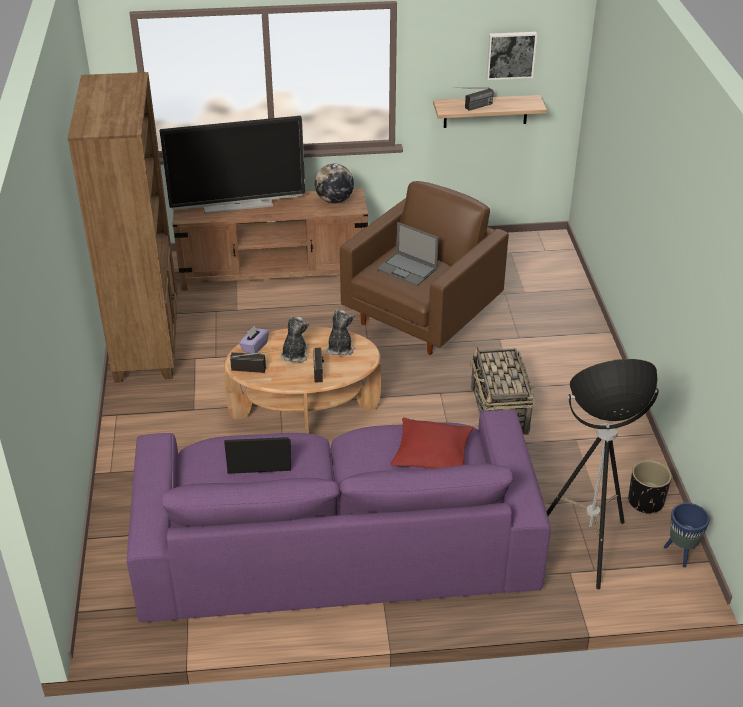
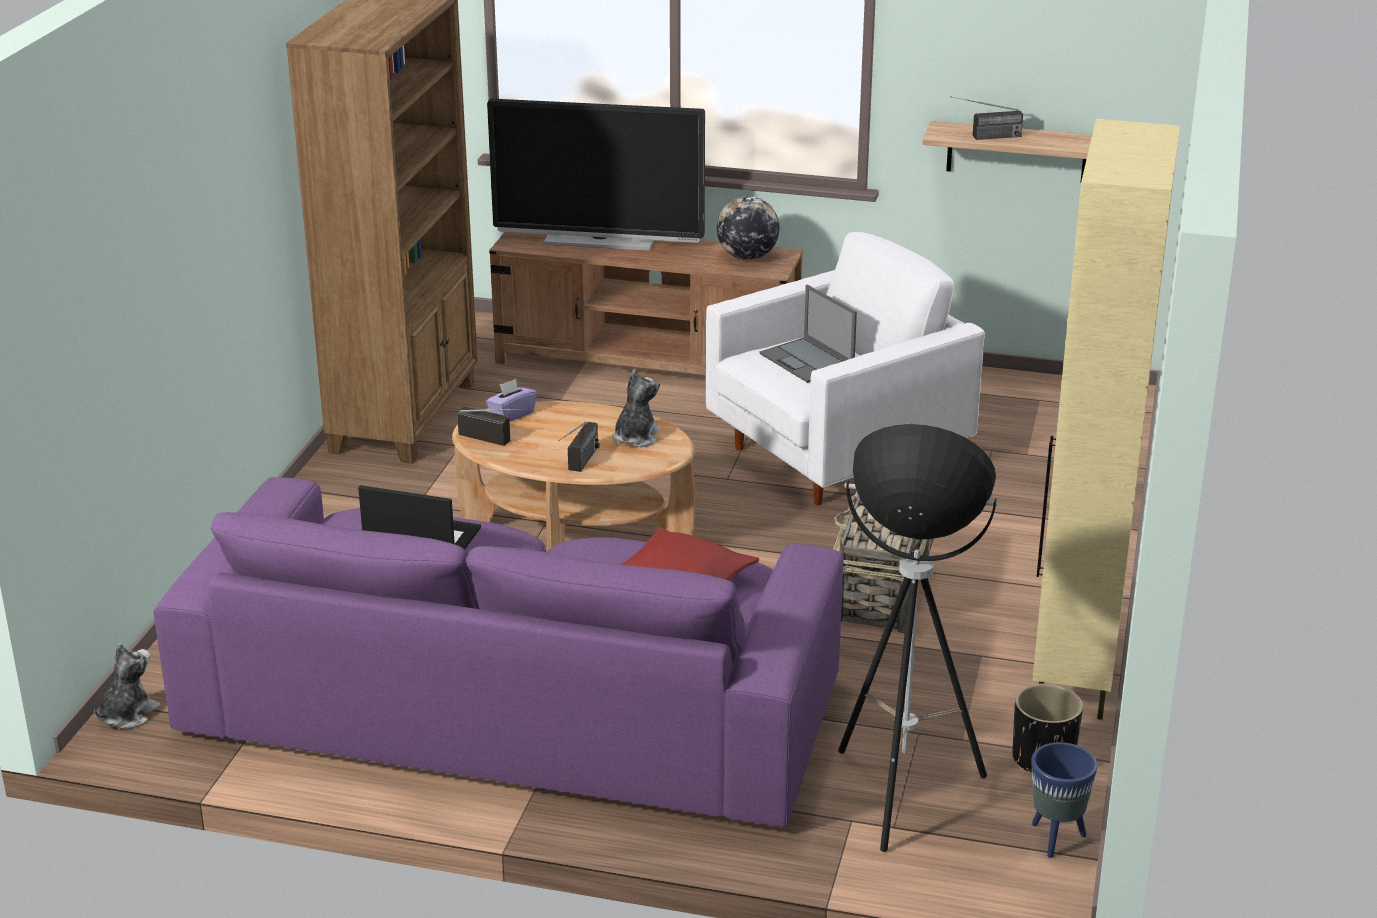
camera: 20 degrees right, 10 degrees down
plush toy [281,316,309,363] -> plush toy moved to [94,643,160,729]
brown armchair [340,181,509,355] -> white armchair [706,232,985,505]
picture [486,32,537,80] -> none
none -> beige cabinet [1032,119,1180,720]

